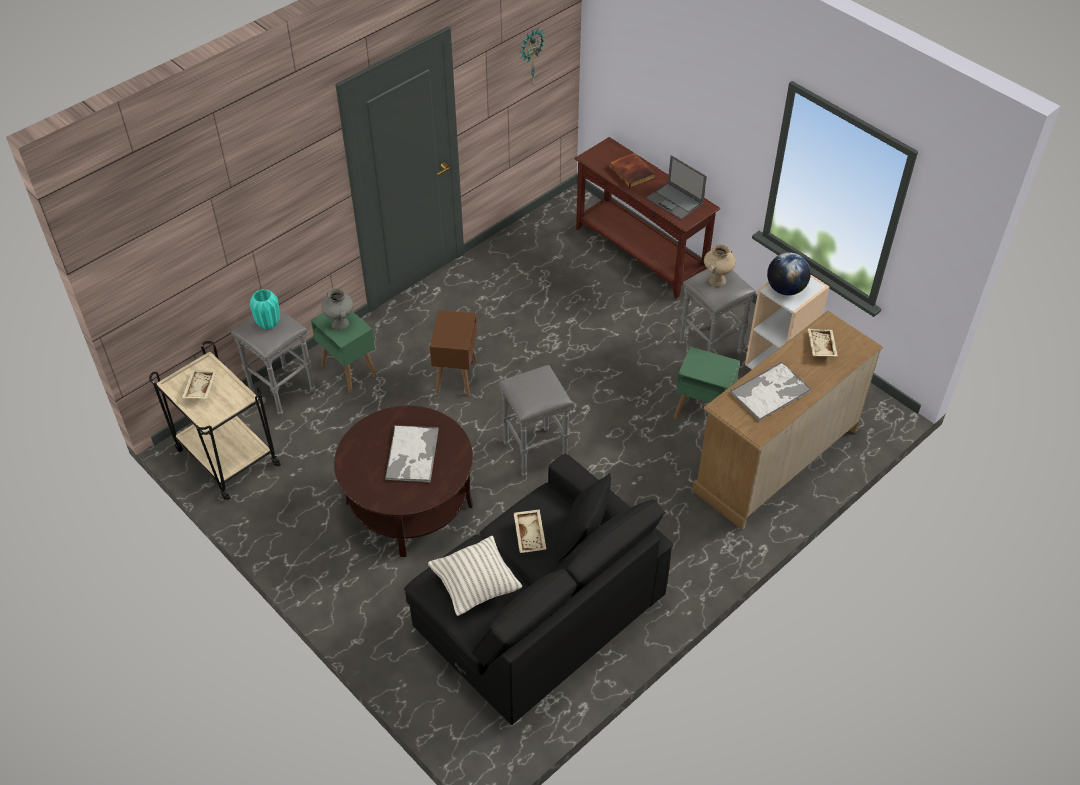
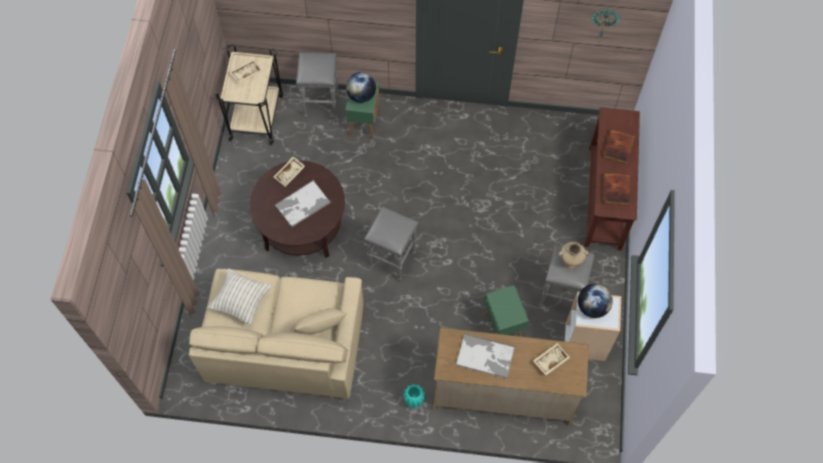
camera: 50 degrees right, 15 degrees up
turquoise vase [250,289,280,329] -> turquoise vase moved to [404,384,425,409]
grey vase [321,289,353,330] -> globe [346,72,376,103]
black sofa [404,454,674,725] -> beige sofa [189,269,363,399]
brown side table [430,310,477,396] -> none
beige tray [514,509,546,553] -> beige tray moved to [274,157,305,187]
laptop [646,155,707,220] -> book [603,173,630,206]

